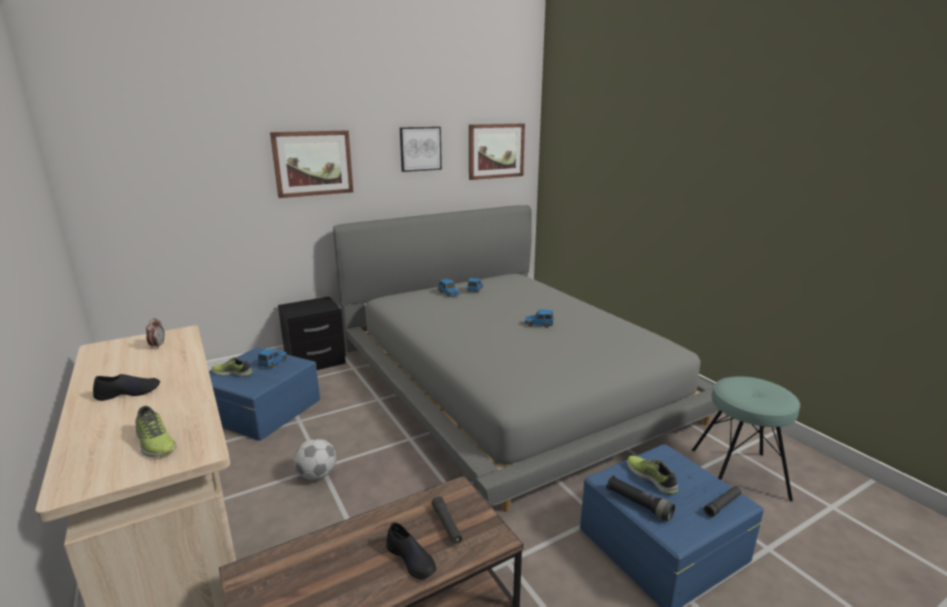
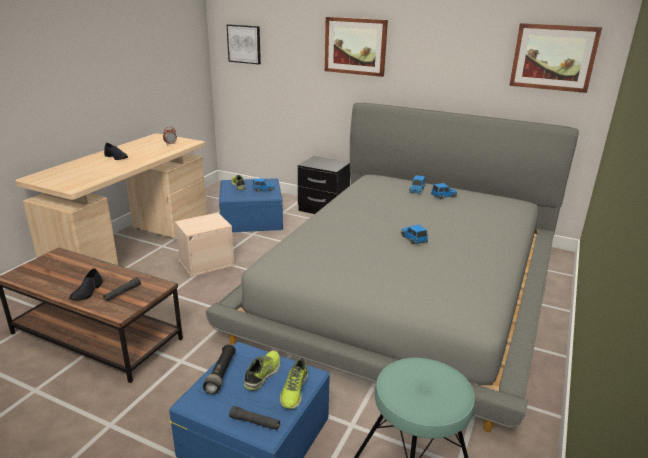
camera: 55 degrees right, 5 degrees up
shoe [136,406,177,457] -> shoe moved to [280,358,308,409]
football [294,438,336,480] -> beige storage box [175,213,234,277]
picture [400,127,442,172] -> picture moved to [227,24,261,65]

